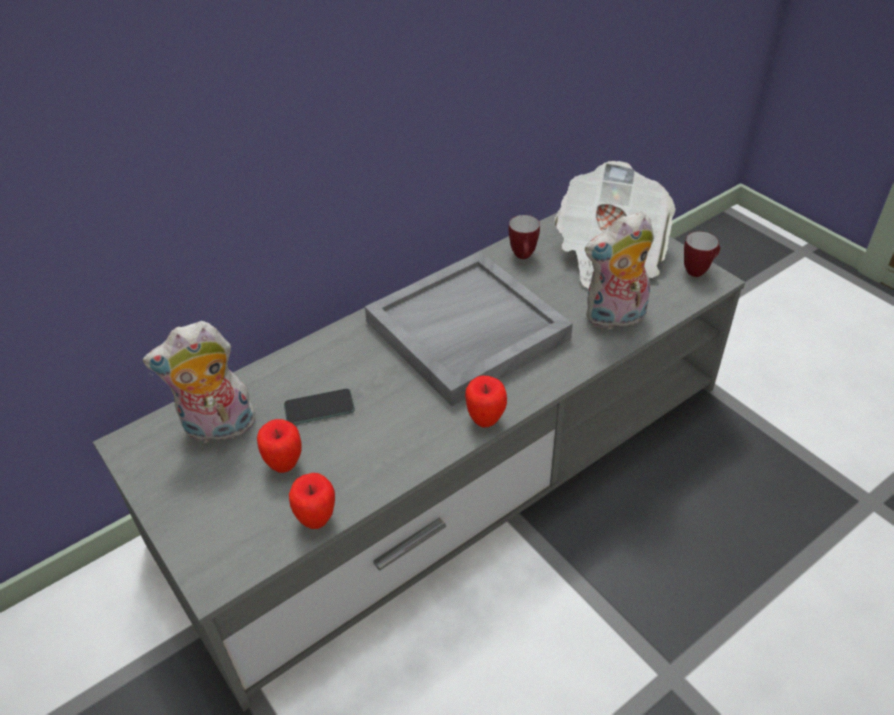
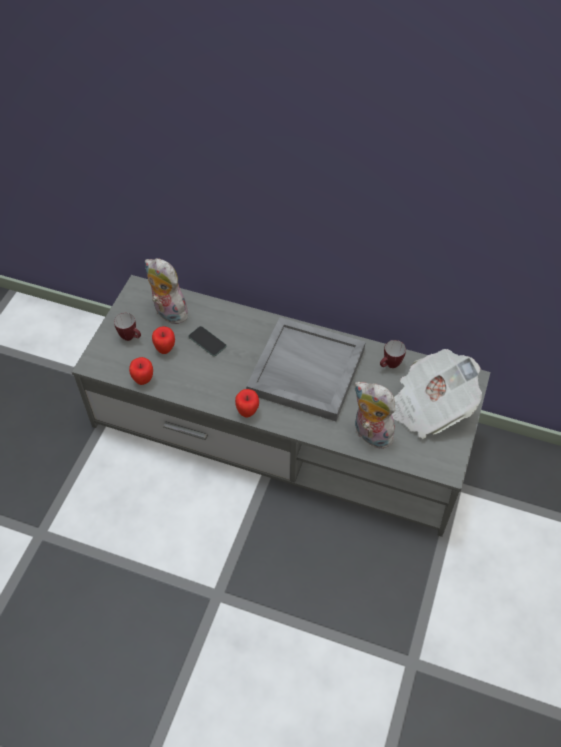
camera: 55 degrees right, 10 degrees up
mug [684,231,720,277] -> mug moved to [114,313,141,341]

